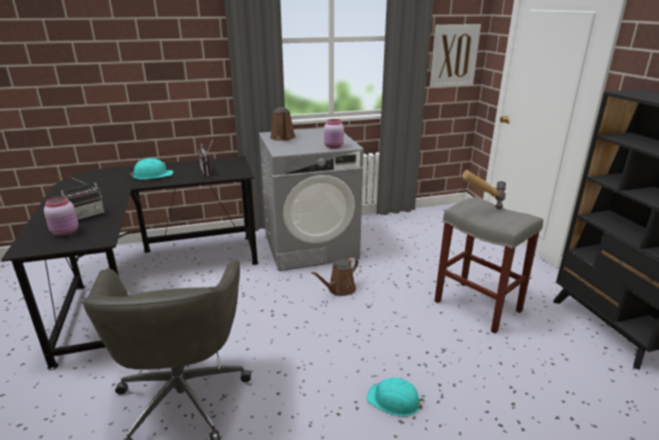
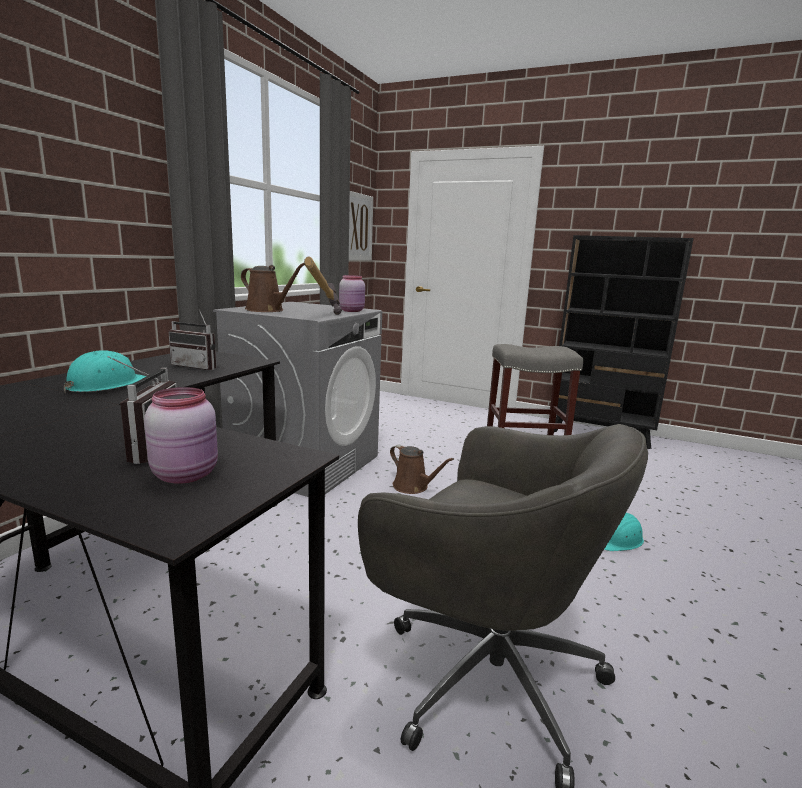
camera: 50 degrees left, 10 degrees down
brown watering can [311,258,359,296] -> brown watering can turned 45 degrees counterclockwise [390,445,454,494]
hammer [463,170,506,209] -> hammer moved to [304,257,342,315]

